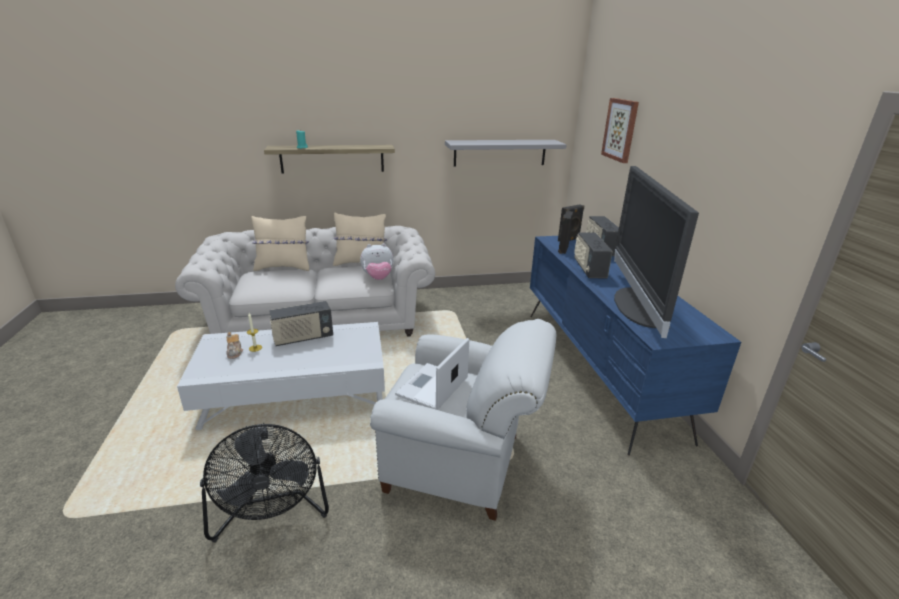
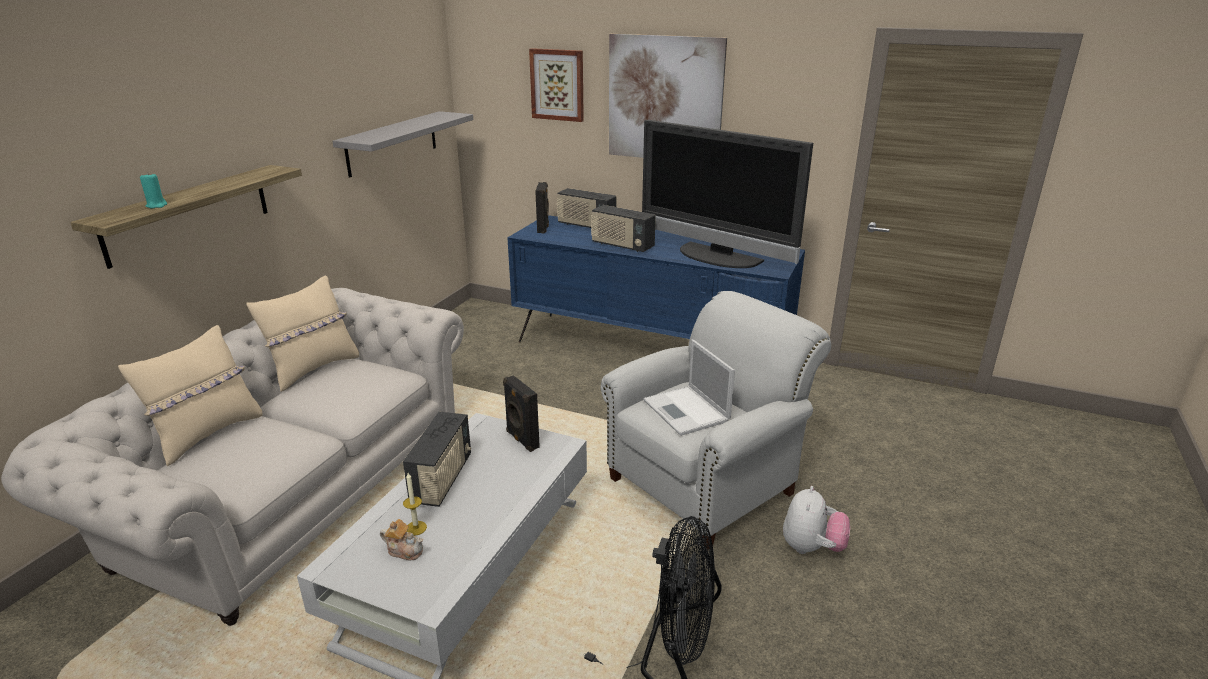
camera: 55 degrees left, 0 degrees up
plush toy [360,243,393,280] -> plush toy moved to [783,486,850,554]
black speaker [558,211,573,254] -> black speaker moved to [503,375,540,452]
none -> picture [609,34,727,158]

